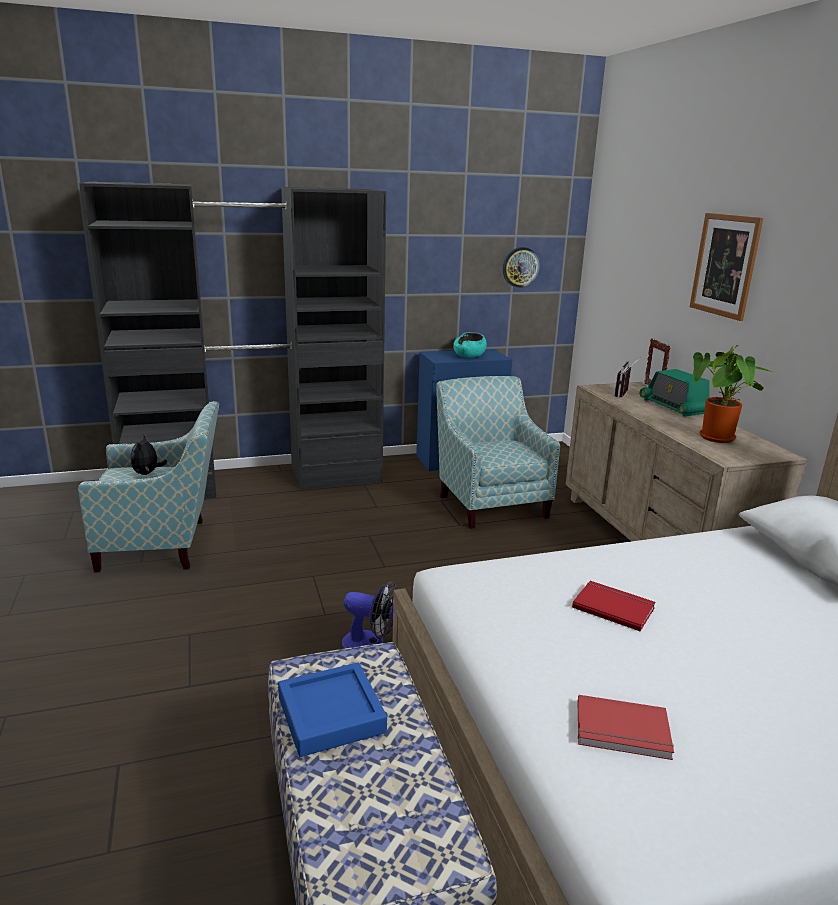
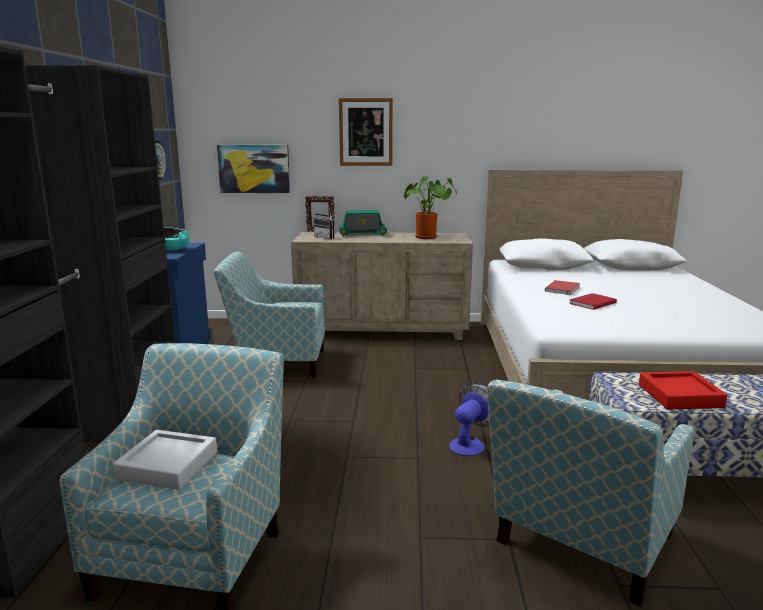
camera: 70 degrees left, 5 degrees down
plush toy [130,434,167,475] -> grey tray [112,430,217,490]
blue tray [278,663,387,757] -> red tray [639,371,727,410]
red book [578,695,674,760] -> red book moved to [545,280,580,295]
none -> picture [217,145,290,193]
none -> armchair [487,379,694,607]

